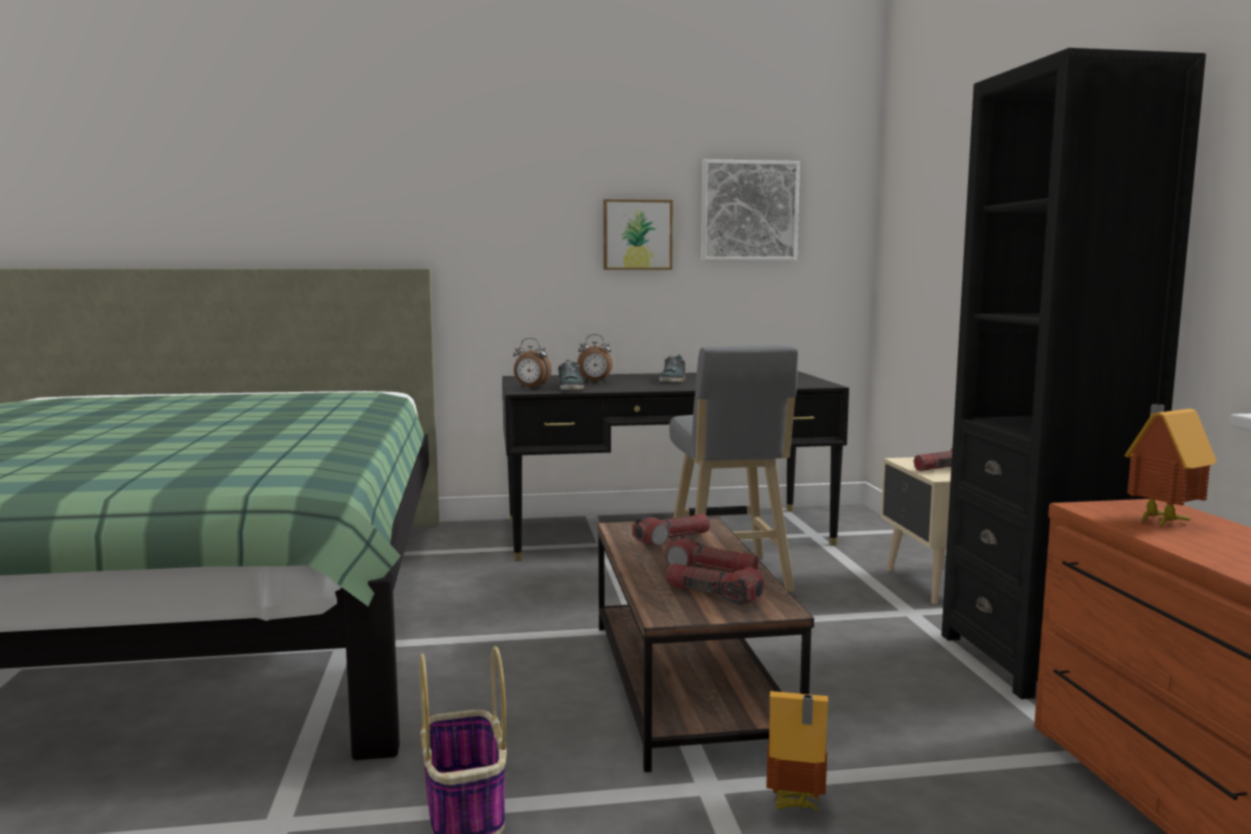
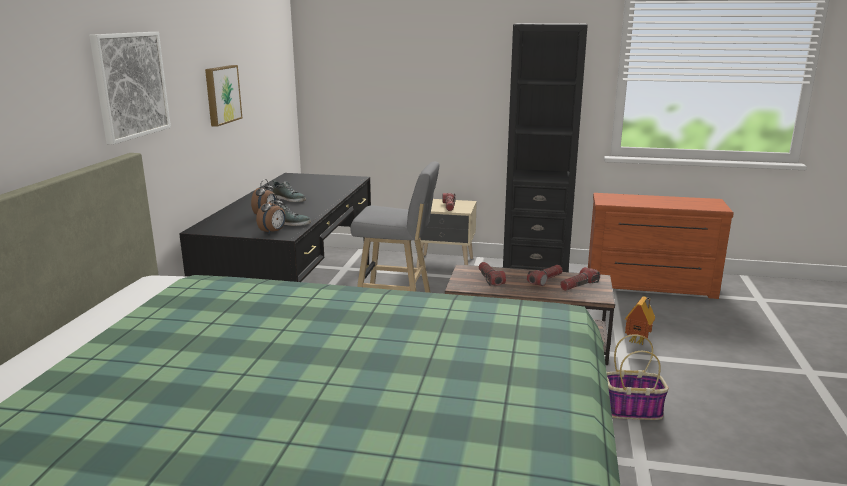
camera: 70 degrees left, 10 degrees up
picture [701,159,800,261] -> picture moved to [89,32,171,145]
toy house [1124,404,1217,526] -> none

